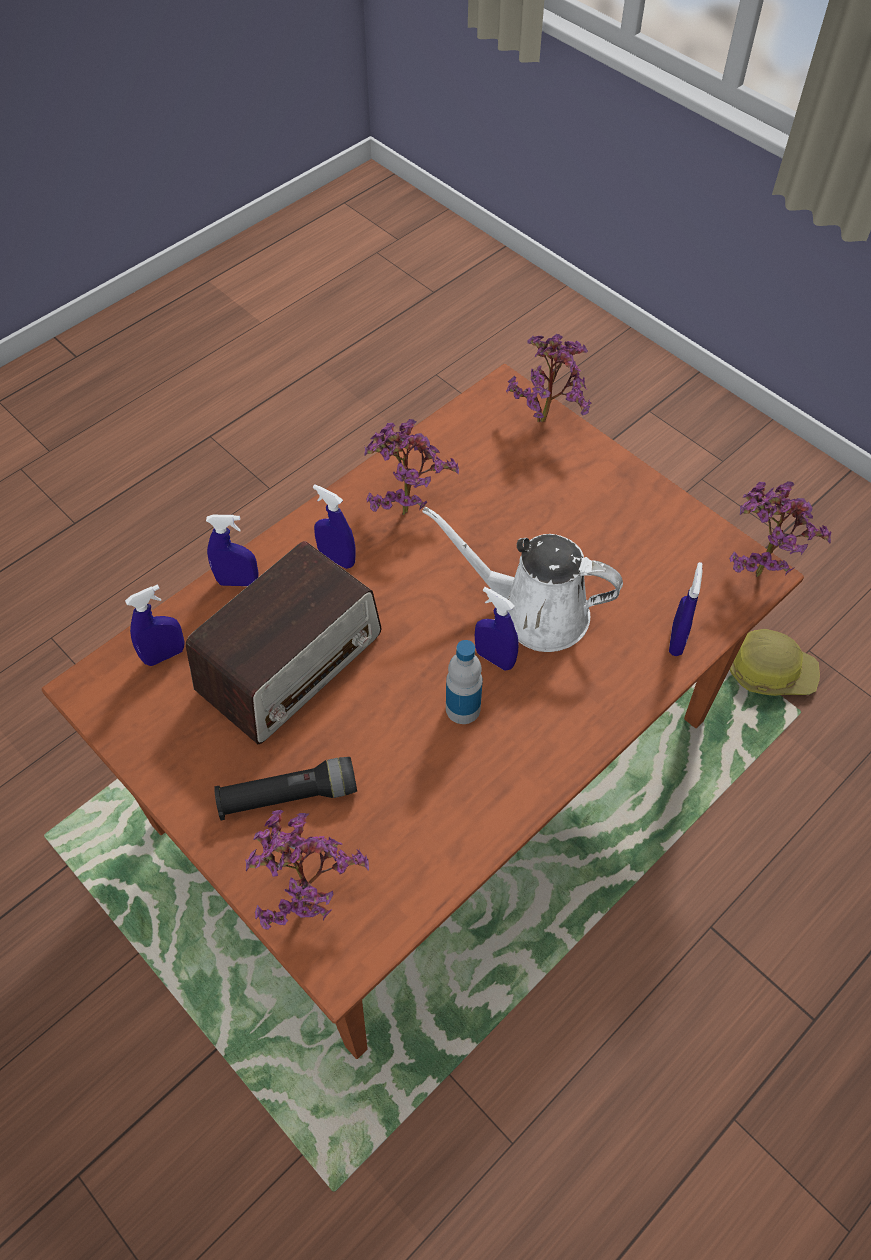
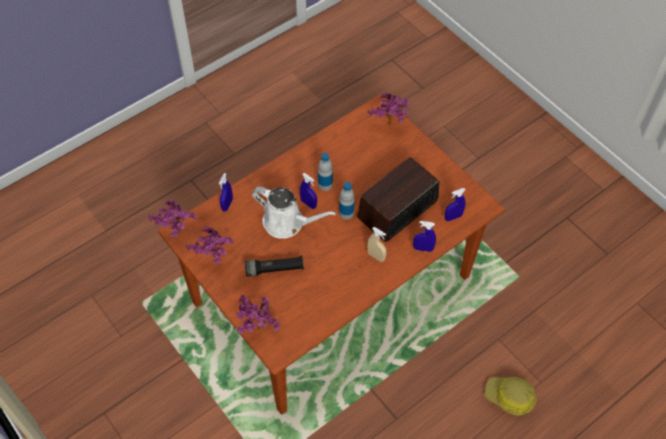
camera: 175 degrees left, 0 degrees up
black flashlight [214,757,357,820] -> black flashlight moved to [245,255,304,277]
blue spray bottle [313,484,356,569] -> beige spray bottle [367,227,387,262]
potted plant [364,419,459,515] -> potted plant moved to [186,226,234,264]
hard hat [730,629,820,696] -> hard hat moved to [485,377,536,416]
none -> bottle [339,182,355,220]

